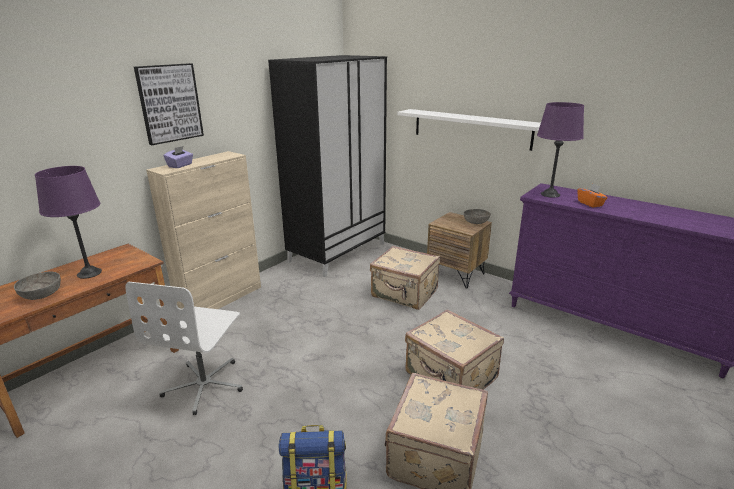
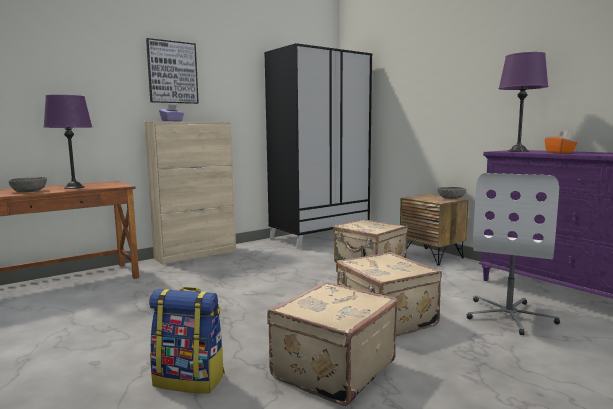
camera: 15 degrees right, 15 degrees down
white office chair [125,282,243,415] -> white office chair moved to [467,173,560,335]
white shelf [397,109,541,151] -> none

